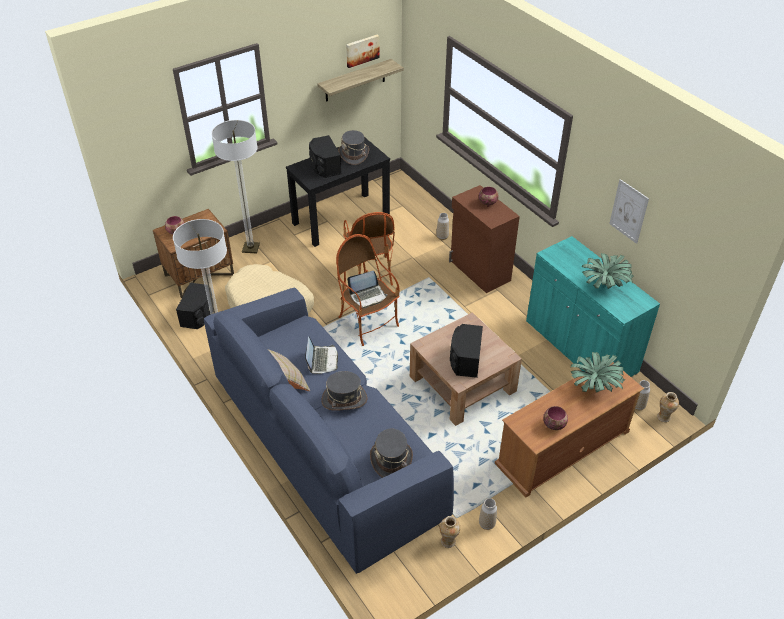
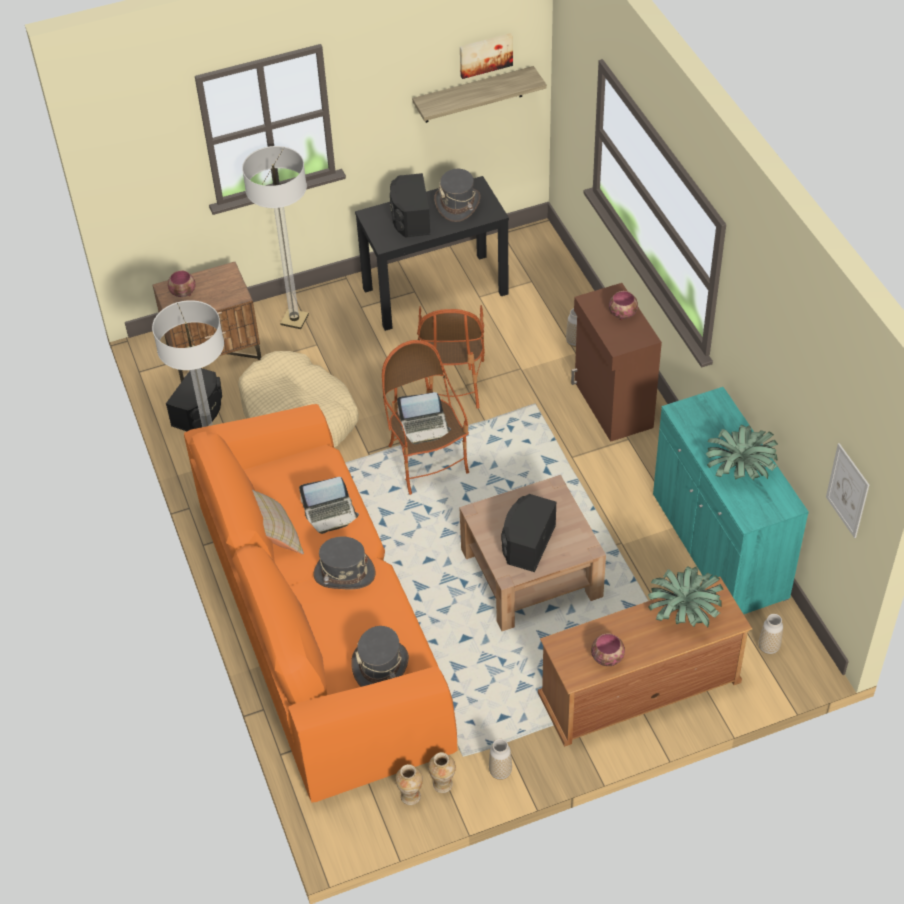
camera: 15 degrees right, 5 degrees up
blue sofa [204,288,454,574] -> orange sofa [184,404,458,802]
laptop [305,336,338,374] -> laptop turned 60 degrees clockwise [299,477,359,534]
picture [609,179,649,244] -> picture moved to [826,443,869,538]
vase [657,392,679,422] -> vase moved to [395,764,423,805]

